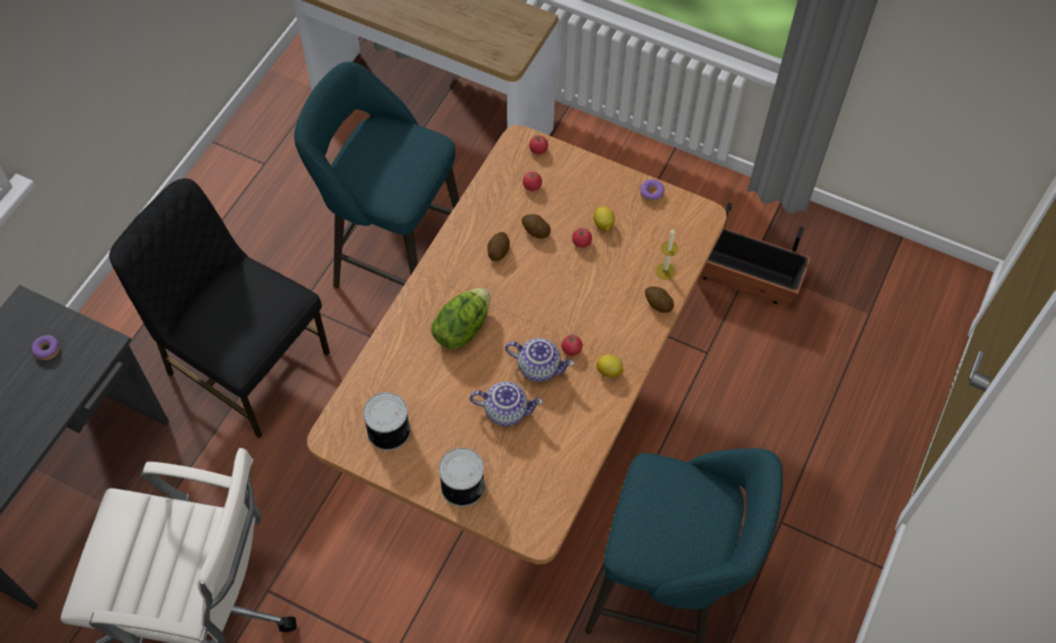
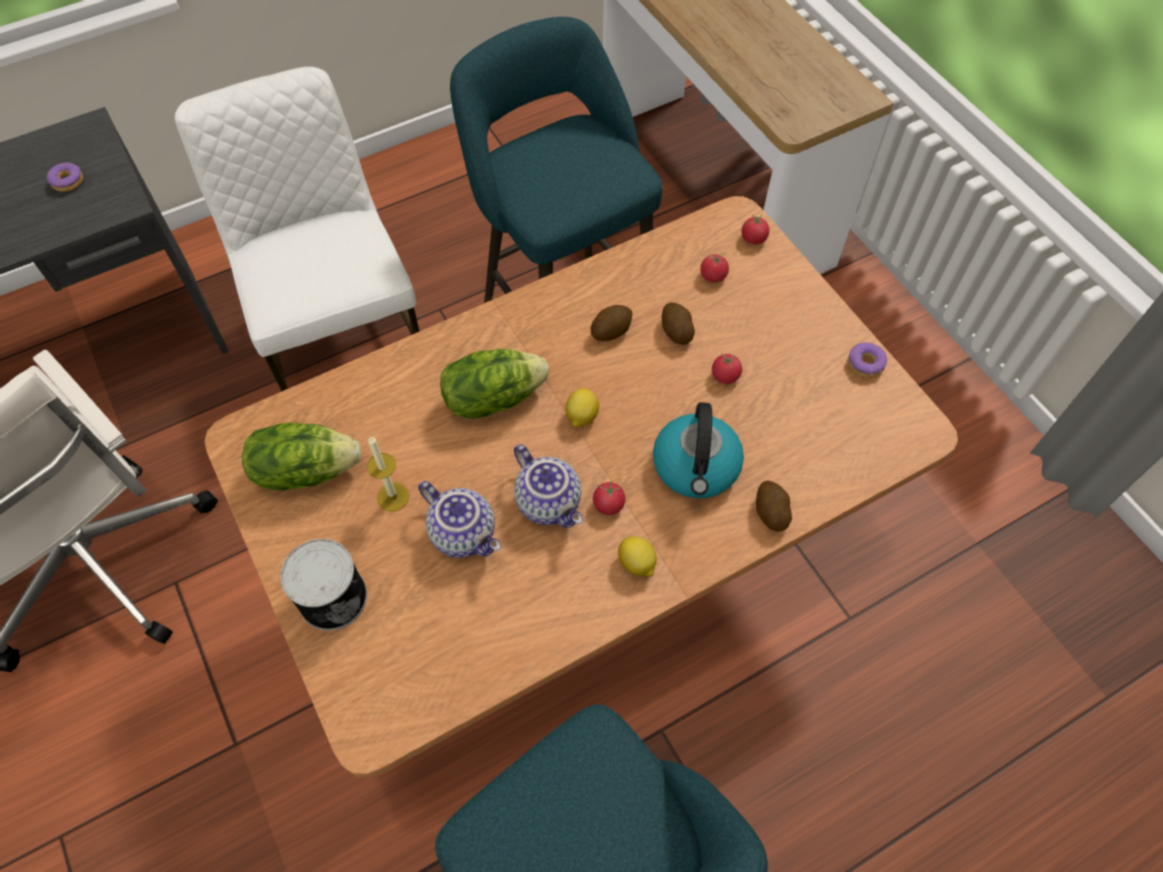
camera: 35 degrees right, 0 degrees up
black chair [109,178,330,438] -> white chair [175,67,420,391]
can [363,392,410,451] -> lettuce [242,422,362,490]
lemon [594,207,615,231] -> lemon moved to [565,388,599,428]
candle [655,228,678,280] -> candle moved to [367,436,409,511]
planter [699,202,811,307] -> none
none -> kettle [653,402,744,498]

